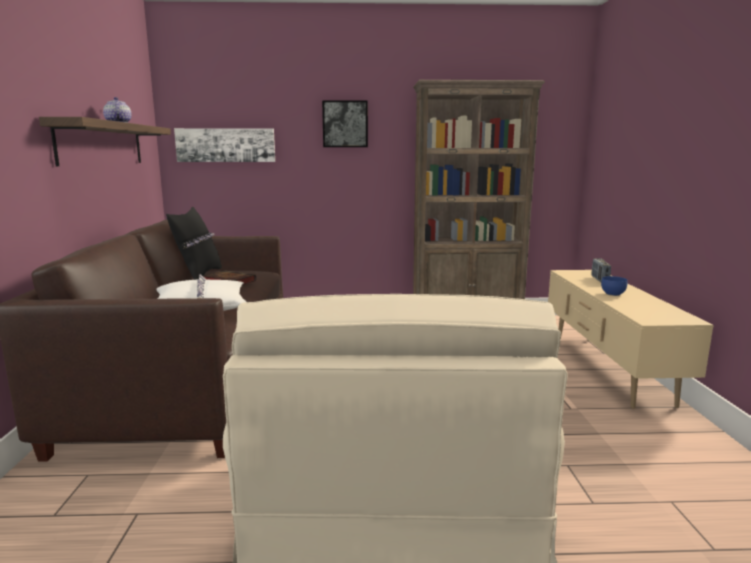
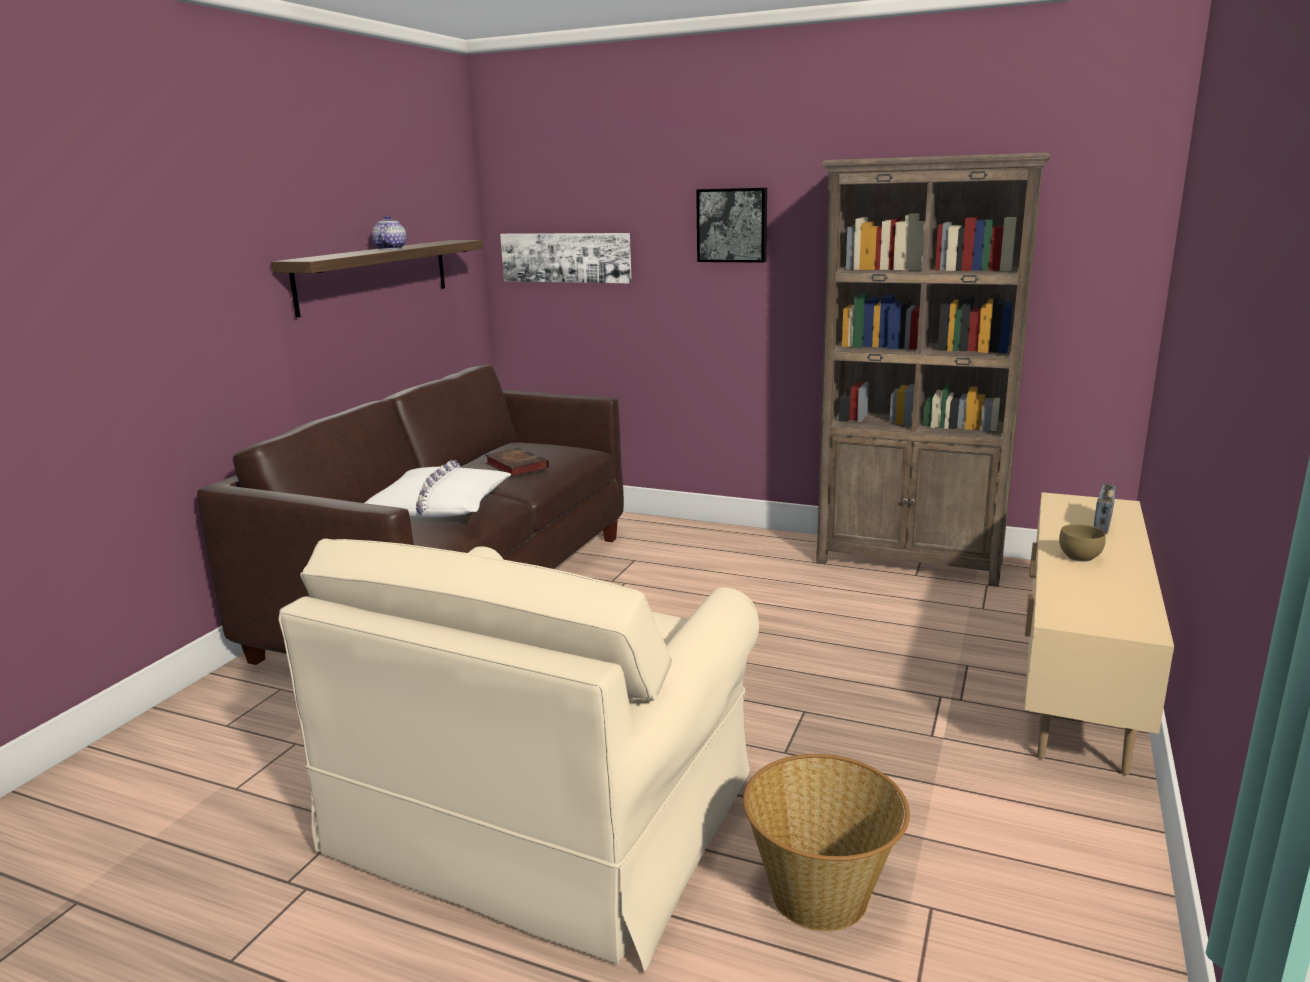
camera: 25 degrees right, 5 degrees up
black pillow [166,207,222,280] -> none
blue bowl [601,276,627,296] -> brown bowl [1059,524,1106,562]
none -> basket [743,754,910,931]

